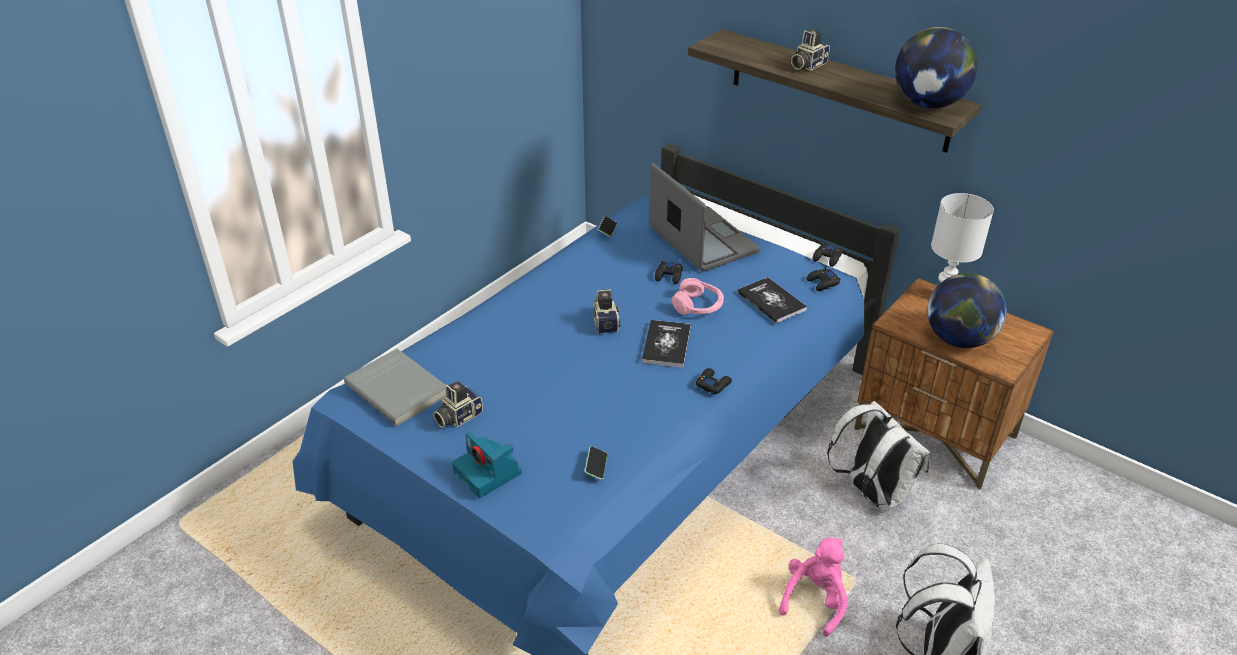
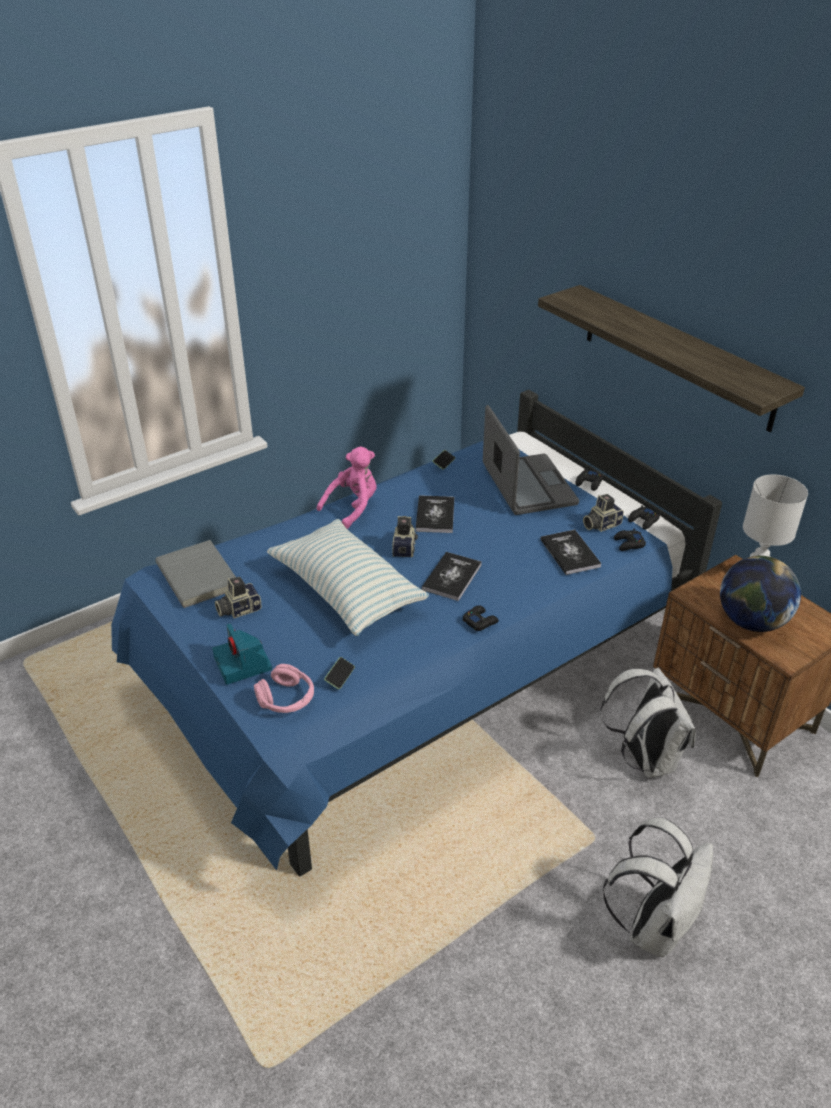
camera: 15 degrees right, 0 degrees up
black game controller [655,261,683,284] -> black game controller moved to [576,469,603,491]
pink headphones [672,278,724,315] -> pink headphones moved to [254,664,314,713]
pink plush toy [779,537,848,637] -> pink plush toy moved to [317,446,377,529]
camera [791,29,830,71] -> camera moved to [583,494,624,532]
globe [895,27,977,108] -> none
none -> pillow [267,519,429,636]
none -> book [415,495,454,533]

